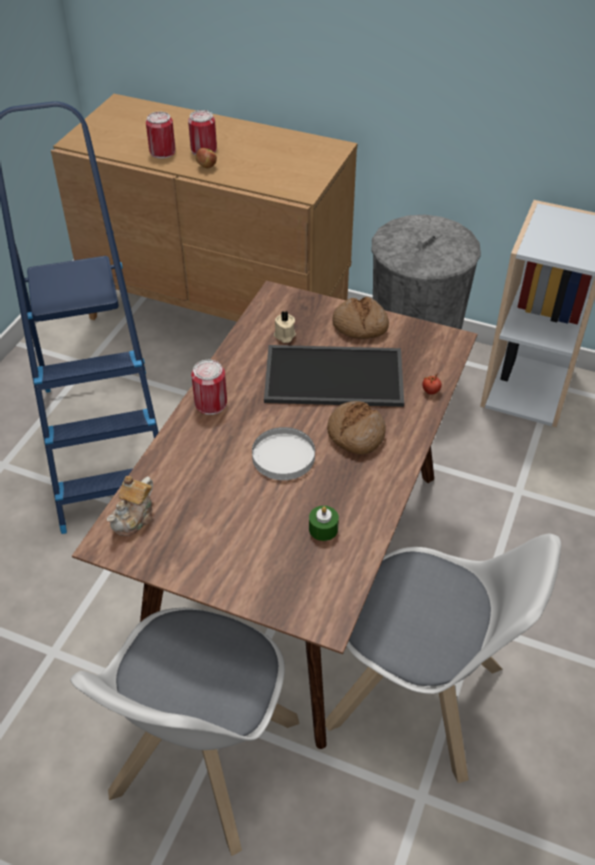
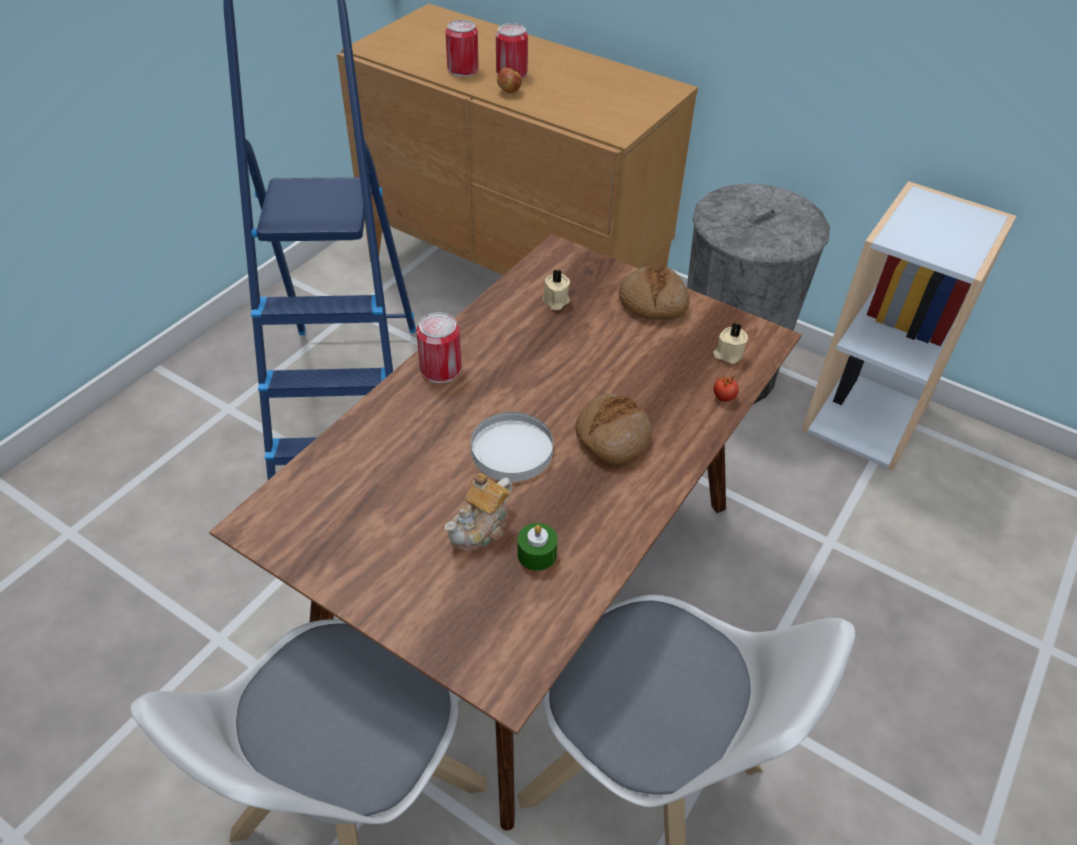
camera: 10 degrees right, 0 degrees up
teapot [107,476,153,536] -> teapot moved to [445,473,512,552]
tray [264,345,404,407] -> none
none -> beige candle [713,323,748,364]

